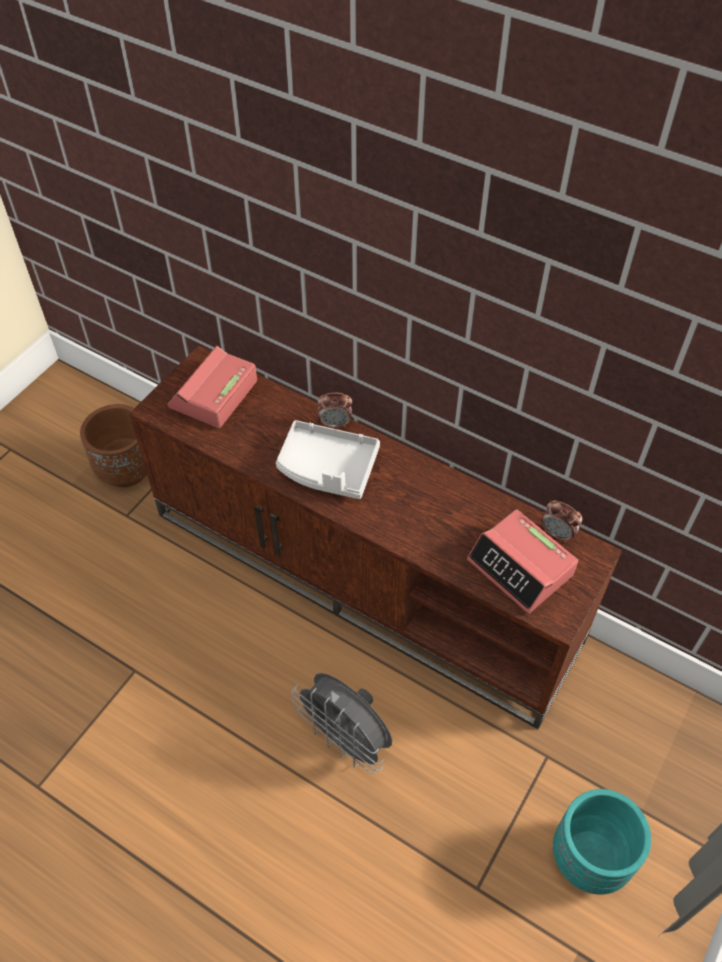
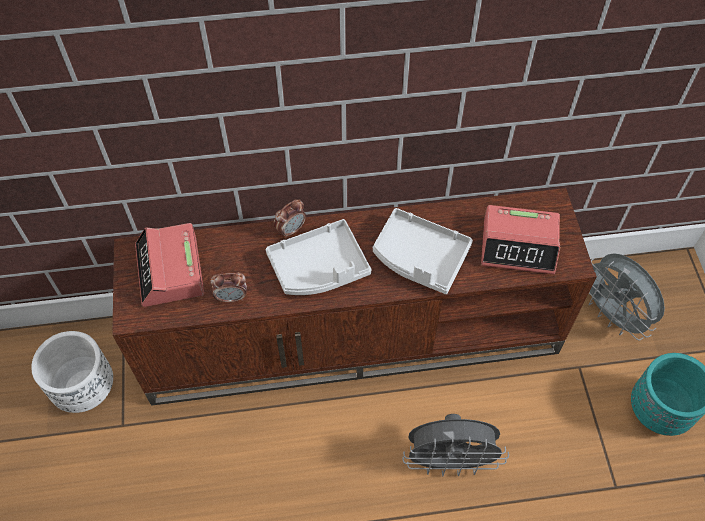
camera: 40 degrees left, 5 degrees up
brown planter [80,404,147,487] -> white planter [31,331,113,413]
alarm clock [541,500,582,543] -> alarm clock moved to [211,272,247,303]
none -> white tray [373,208,473,294]
none -> grey fan [589,253,665,341]

